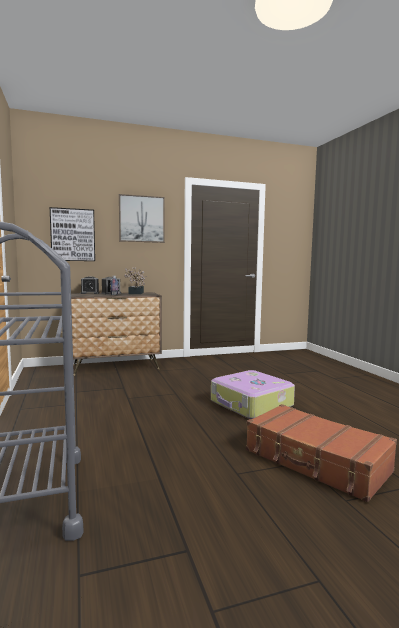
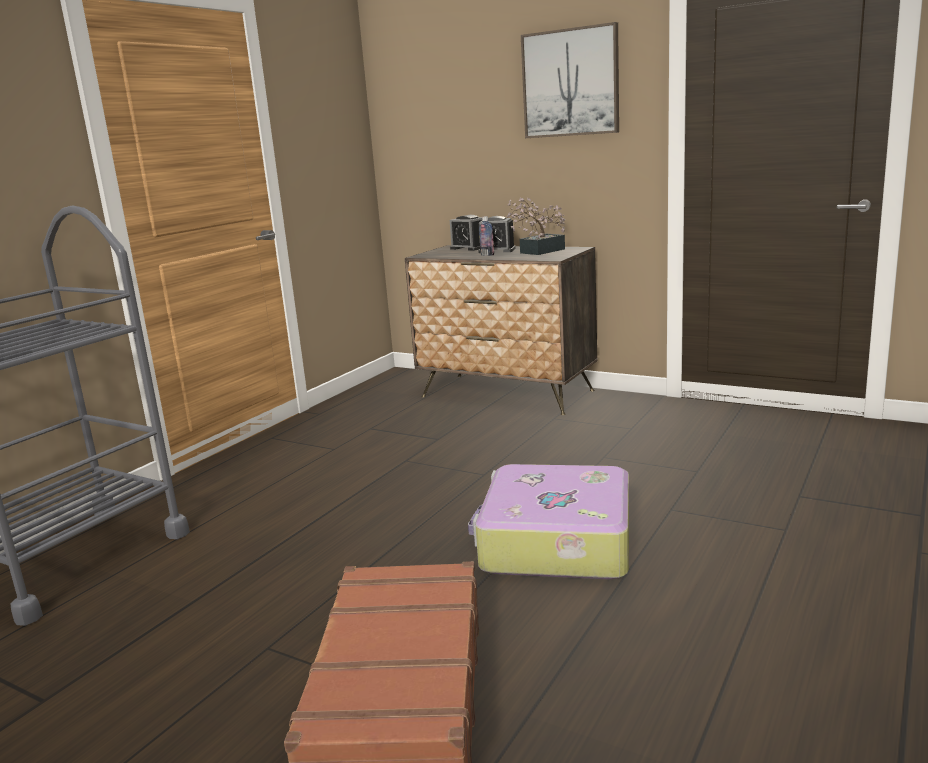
camera: 50 degrees right, 10 degrees up
picture [50,207,95,261] -> none

